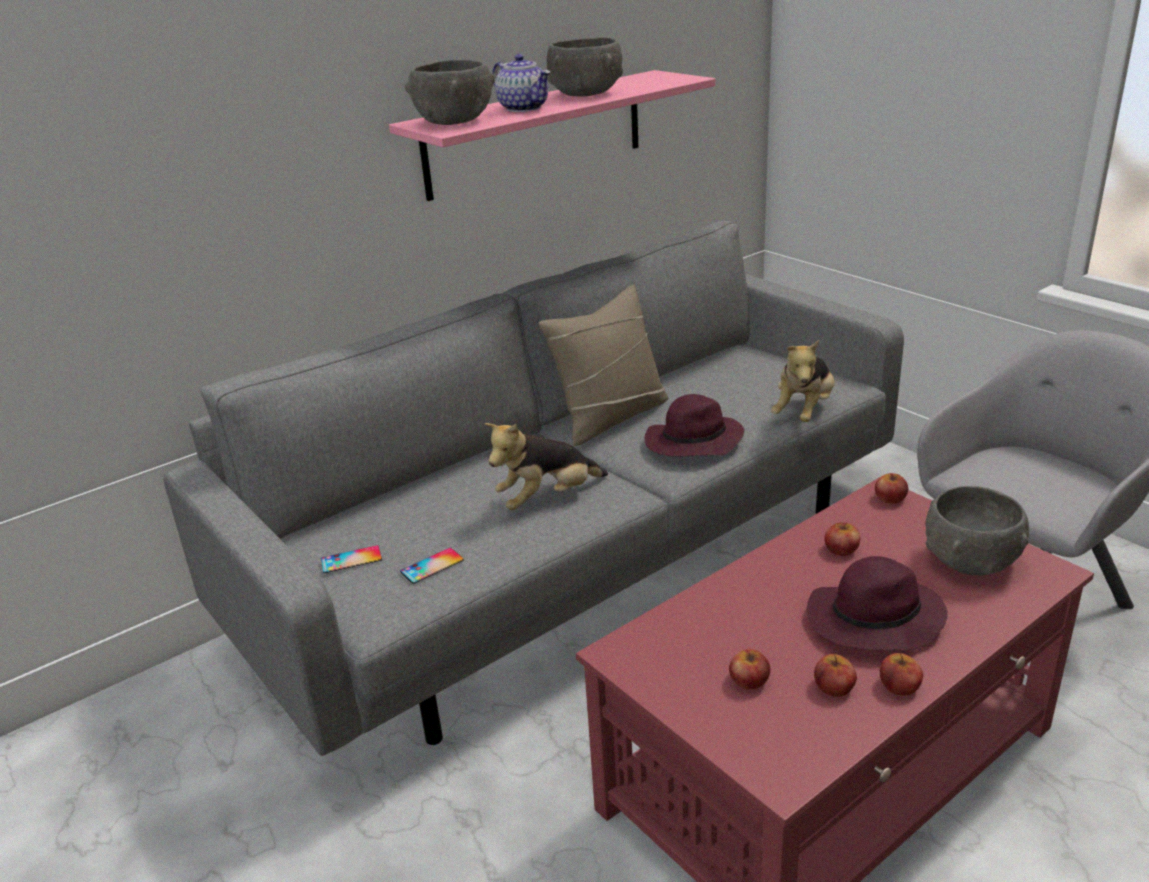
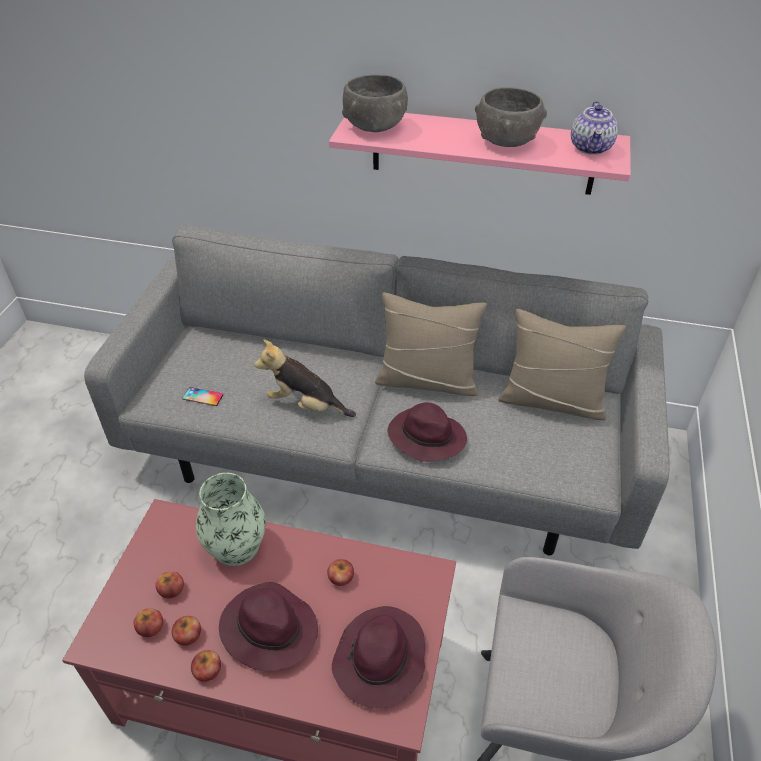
camera: 50 degrees right, 15 degrees up
phone [321,545,382,573] -> none
teapot [492,54,550,112] -> teapot moved to [571,101,618,155]
plush toy [771,340,835,422] -> none
apple [875,473,908,504] -> apple moved to [134,608,163,637]
grey bowl [926,486,1029,576] -> purple hat [332,606,425,708]
none -> vase [196,473,266,566]
none -> beige pillow [498,309,626,420]

